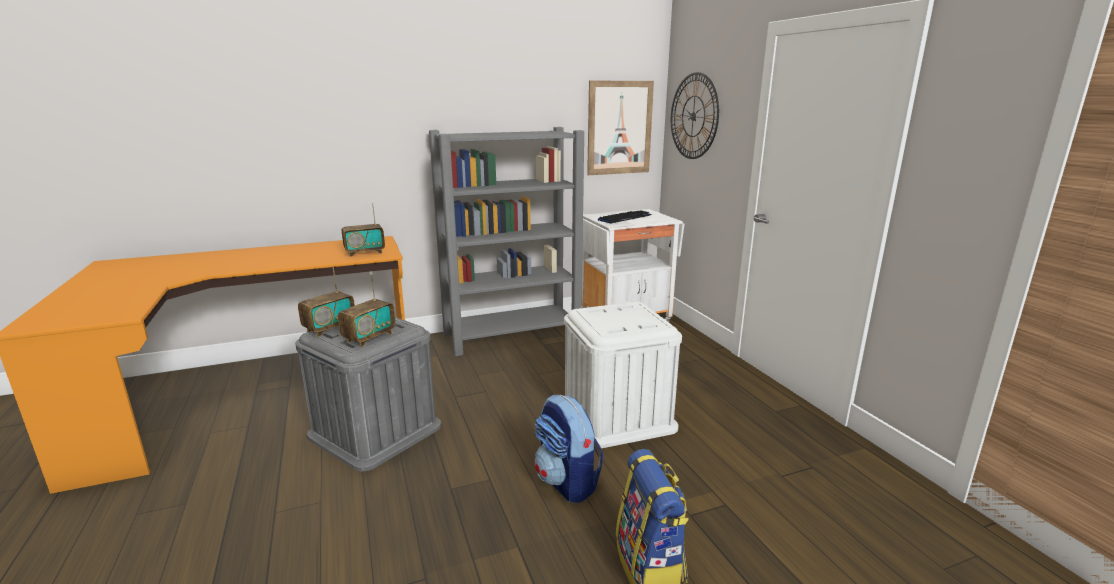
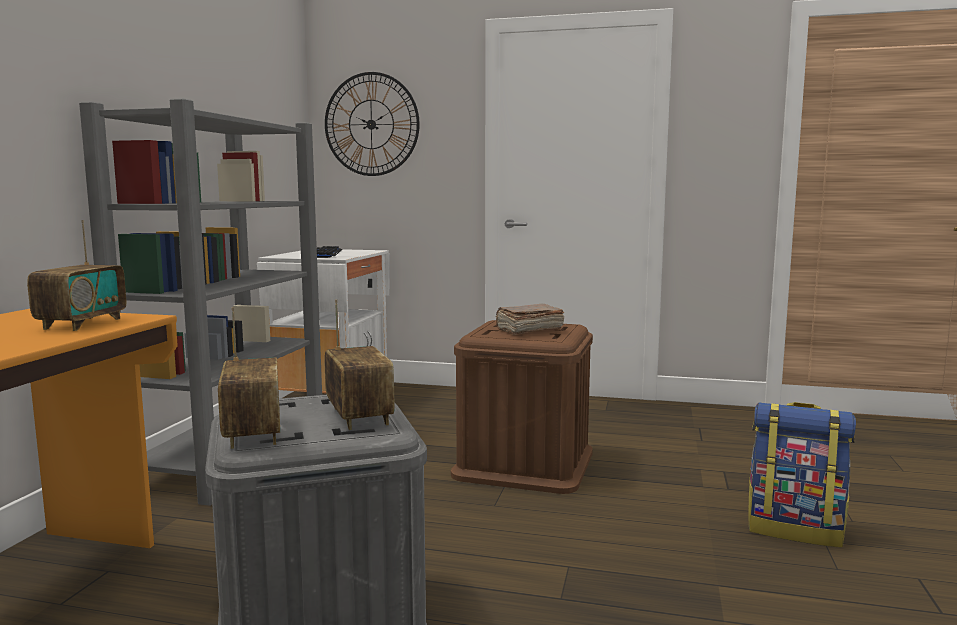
camera: 55 degrees left, 10 degrees down
backpack [534,395,604,503] -> none
white storage box [564,302,682,448] -> brown storage box [451,320,593,494]
picture [587,81,654,175] -> none
none -> brown book [495,304,564,335]

